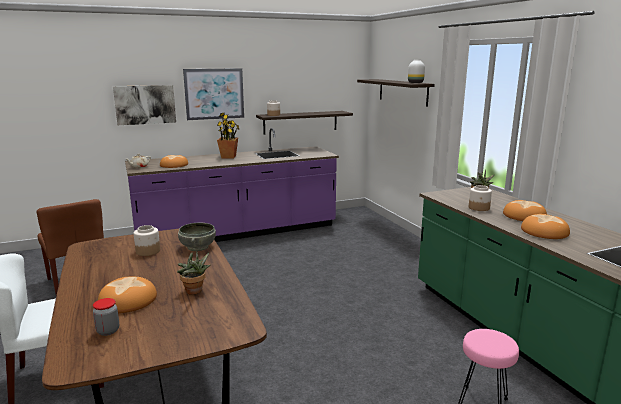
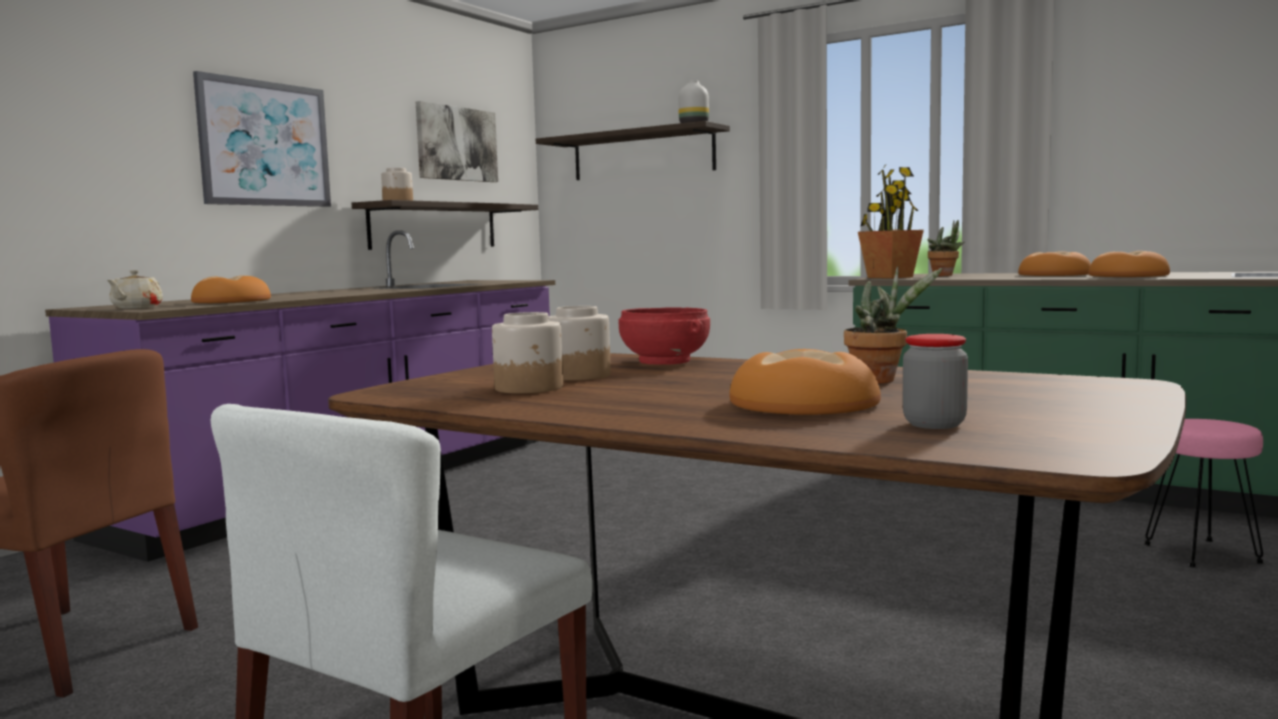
camera: 35 degrees left, 10 degrees down
picture [113,85,176,125] -> picture moved to [416,101,498,182]
grey bowl [178,223,216,251] -> red bowl [619,307,710,365]
potted plant [217,113,240,158] -> potted plant moved to [858,165,924,279]
jar [469,185,492,211] -> jar moved to [492,312,563,394]

